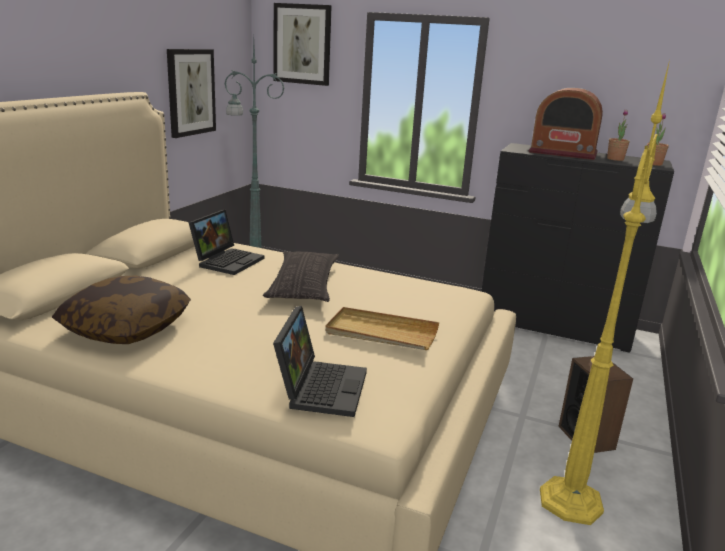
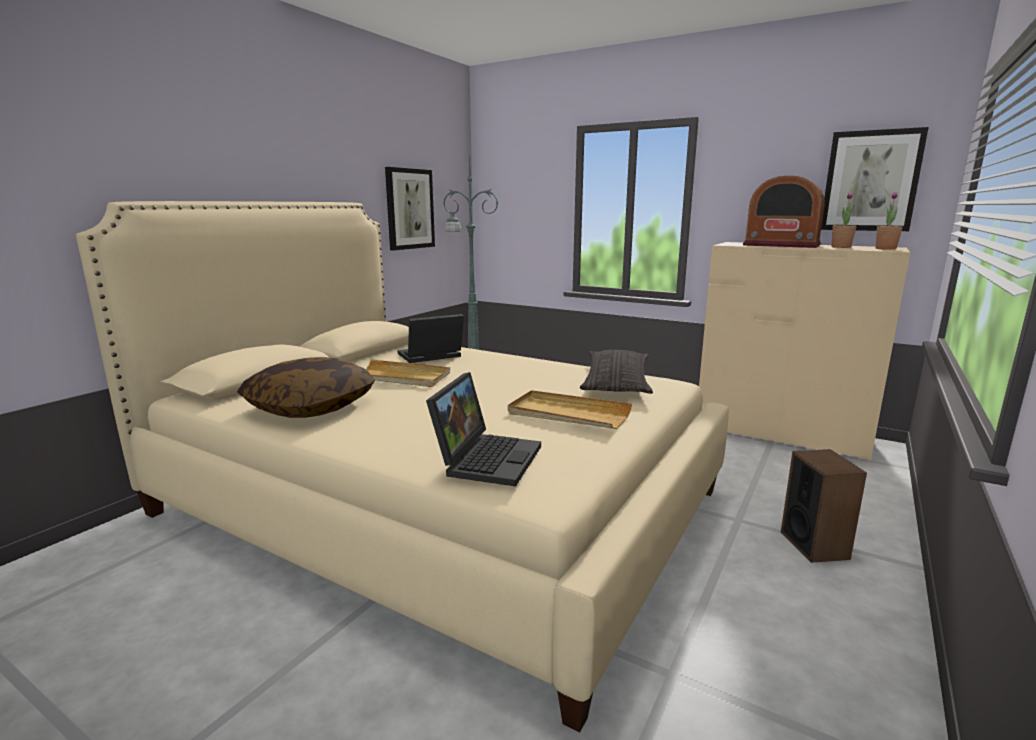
camera: 10 degrees right, 5 degrees down
laptop [188,210,264,275] -> laptop turned 150 degrees counterclockwise [397,314,464,363]
pillow [263,251,339,302] -> pillow moved to [580,350,653,394]
picture [273,3,332,86] -> picture moved to [821,127,929,231]
black dresser [481,143,674,353] -> beige dresser [699,242,910,461]
yellow floor lamp [540,60,670,525] -> none
none -> beige tray [366,359,450,387]

